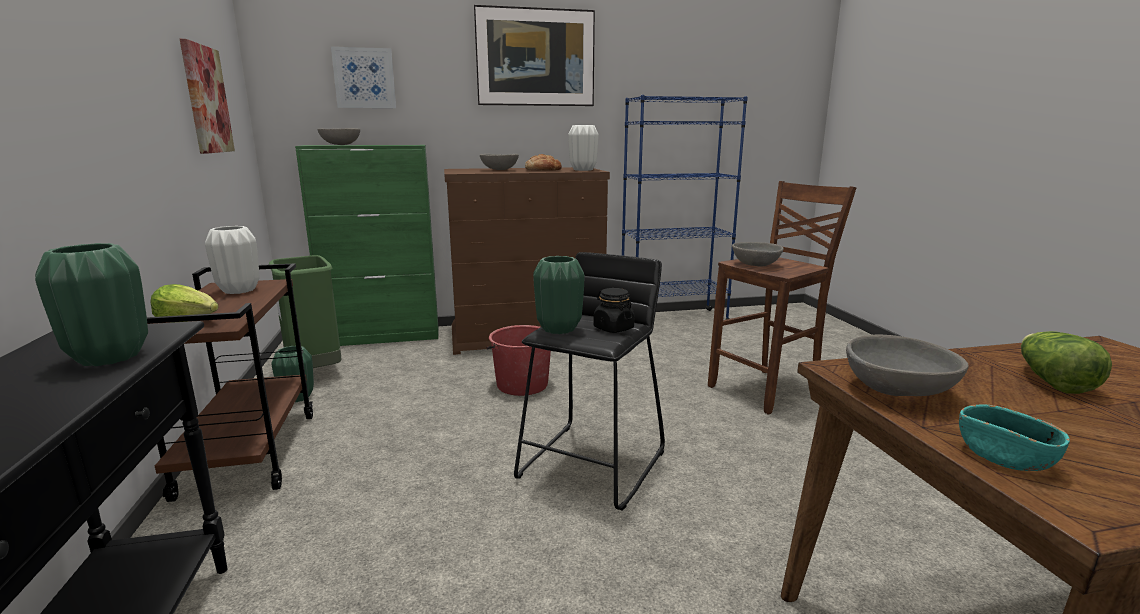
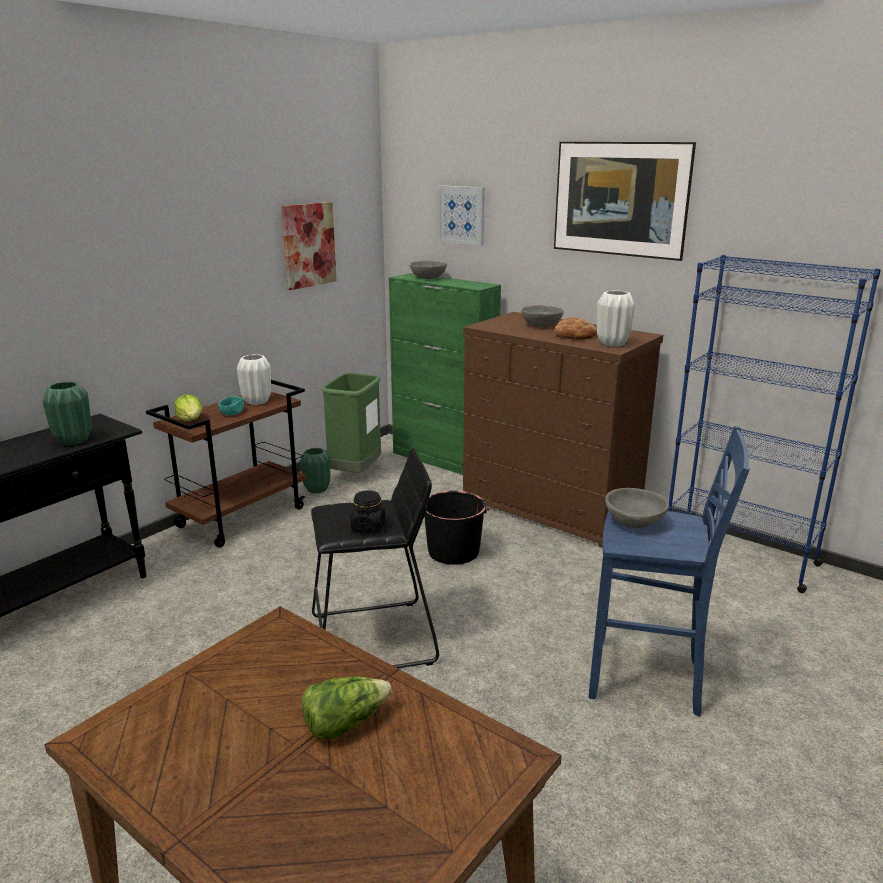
camera: 50 degrees right, 5 degrees up
red bucket [487,325,551,396] -> black bucket [424,491,489,565]
green vase [533,256,585,334] -> none
brown stool [708,181,856,415] -> blue stool [589,426,750,716]
grey bowl [846,335,968,396] -> none
turquoise bowl [959,404,1070,471] -> turquoise bowl moved to [218,397,244,415]

